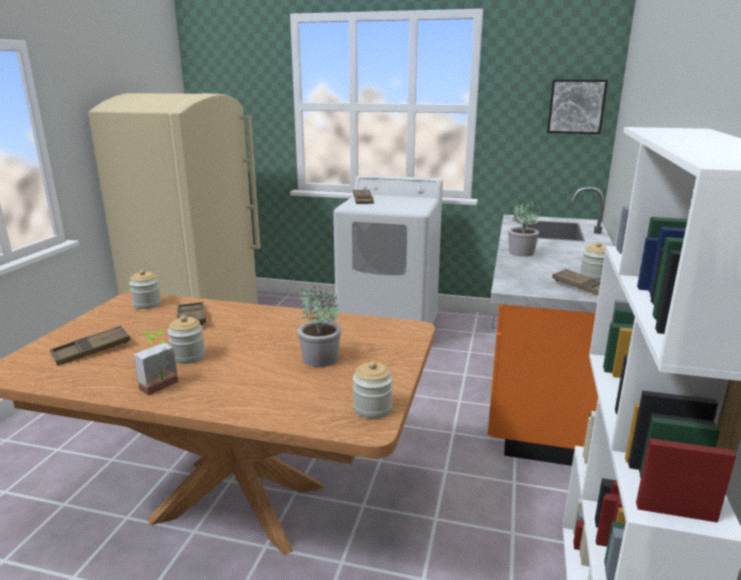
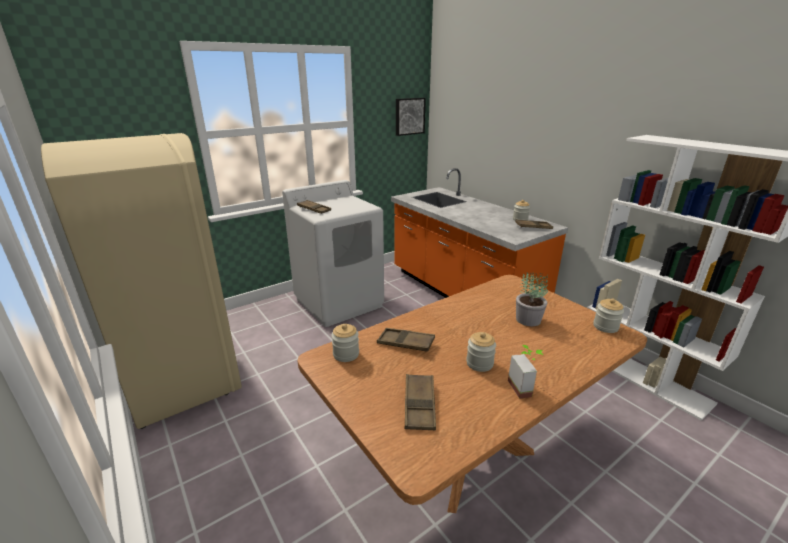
camera: 50 degrees left, 5 degrees up
potted plant [508,201,540,257] -> none

